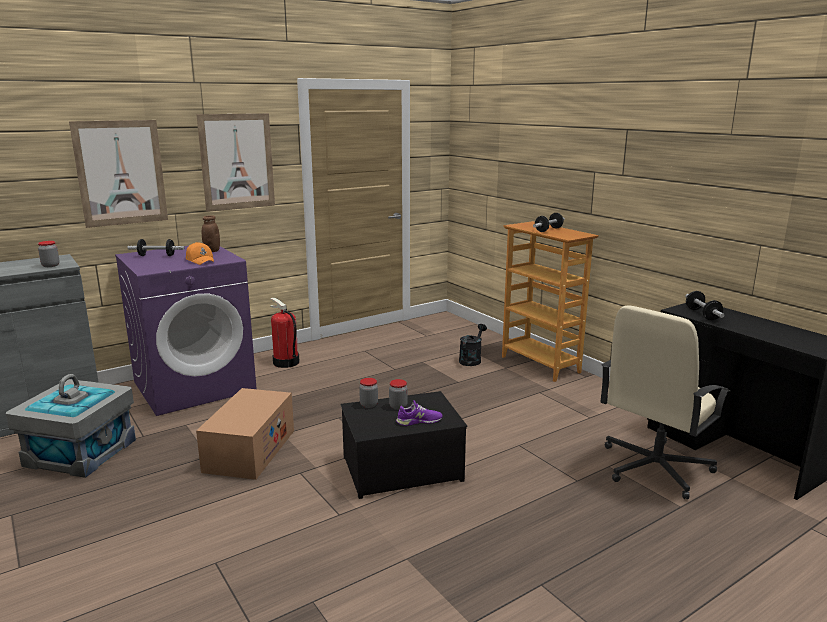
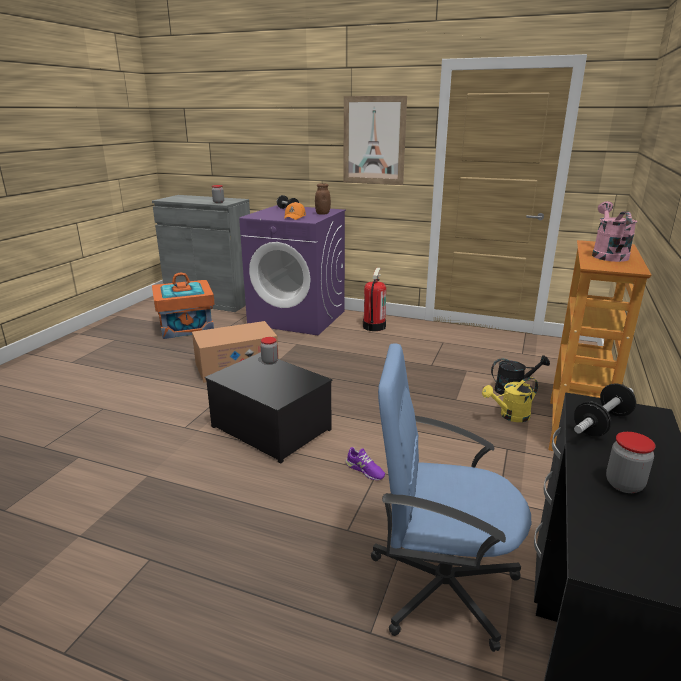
camera: 55 degrees right, 5 degrees up
grey storage box [6,374,136,478] -> orange storage box [152,273,215,339]
picture [69,120,168,228] -> none
jar [389,379,408,410] -> jar moved to [606,432,656,493]
purple shoe [396,400,443,426] -> purple shoe moved to [345,447,385,480]
dumbbell [533,213,565,232] -> pink watering can [592,201,637,262]
beige office chair [600,305,730,499] -> blue office chair [371,344,531,652]
none -> yellow watering can [482,377,538,422]

